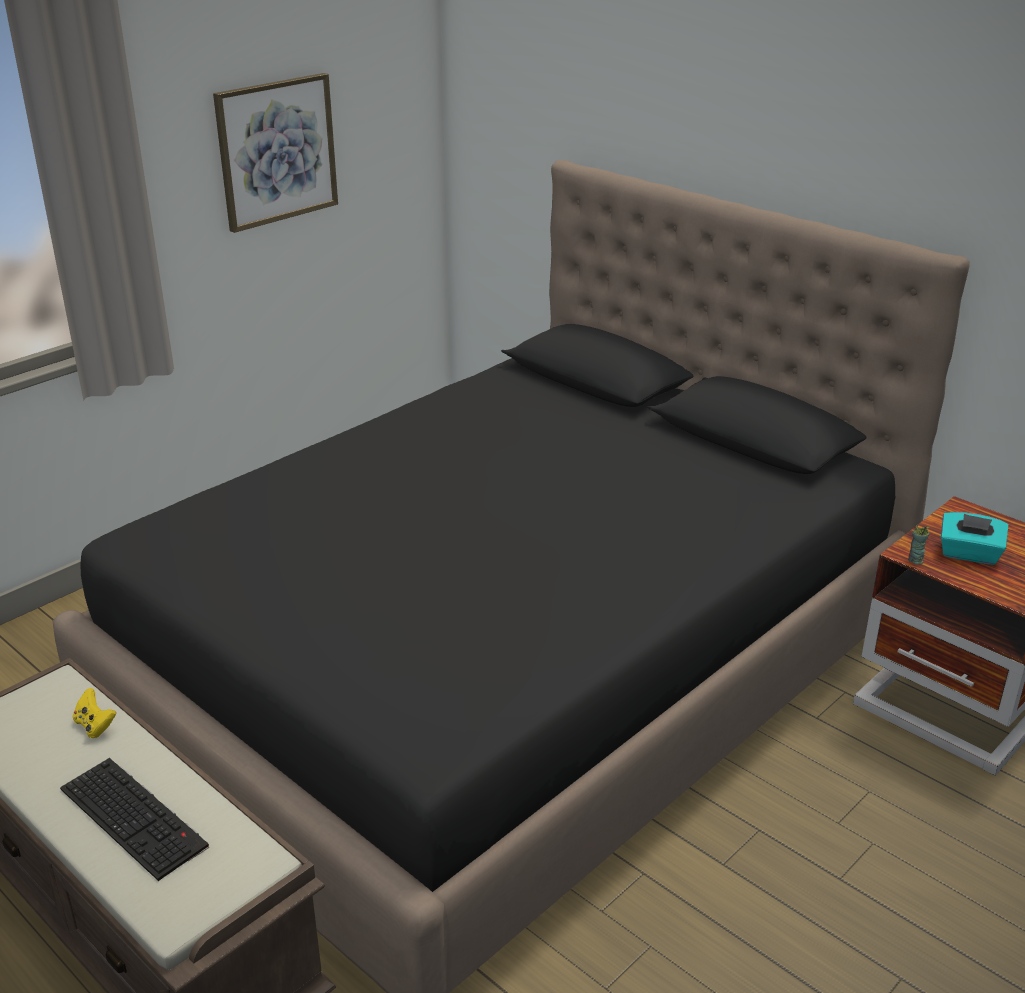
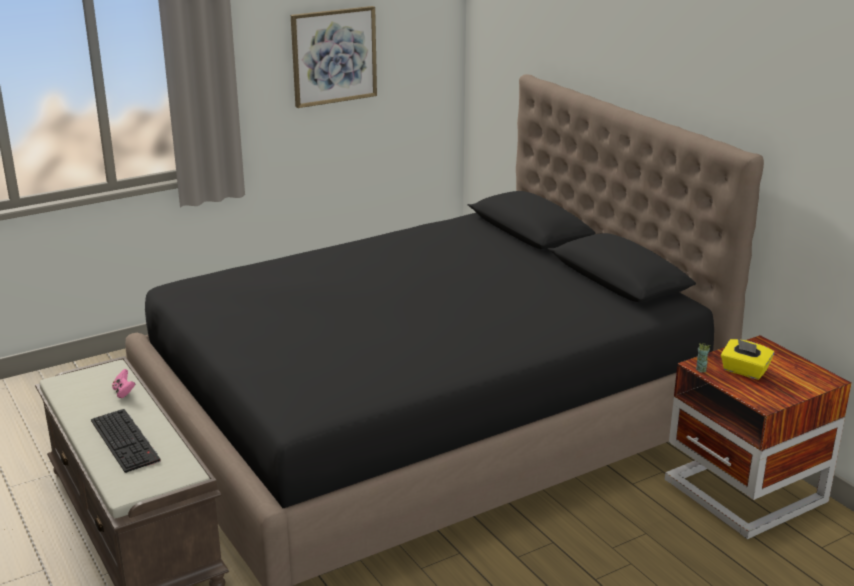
camera: 15 degrees right, 5 degrees down
yellow game controller [73,688,116,738] -> pink game controller [112,369,135,398]
turquoise tissue box [941,512,1008,565] -> yellow tissue box [721,339,774,380]

